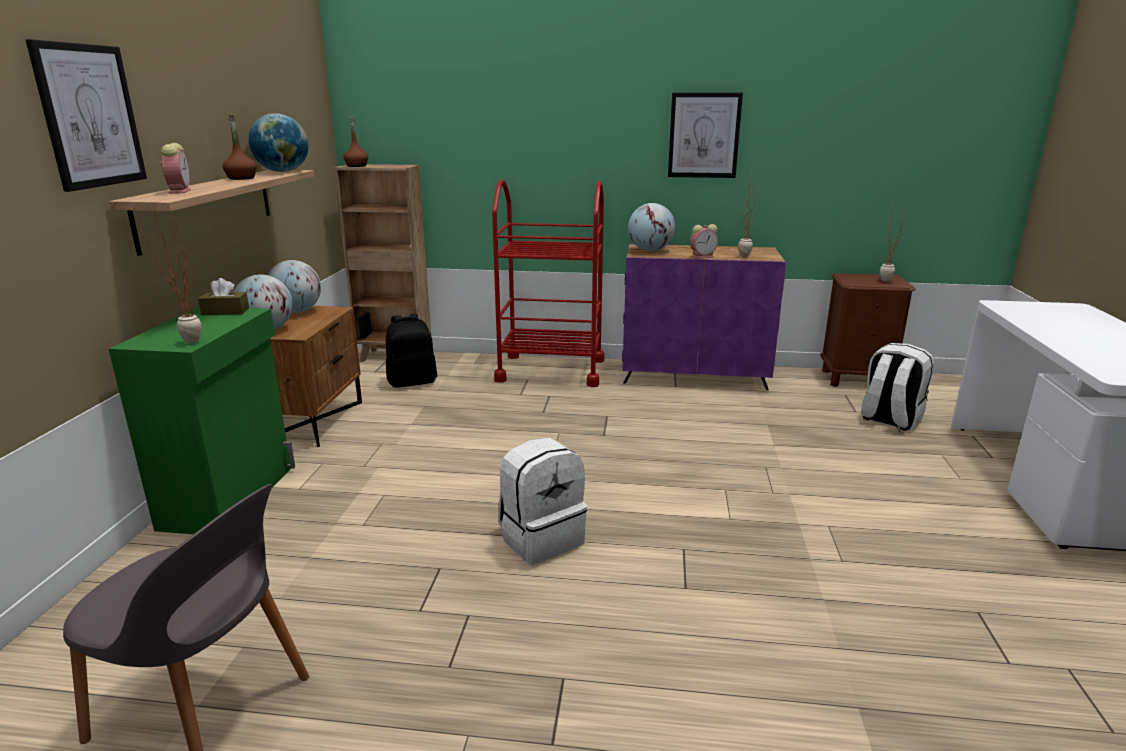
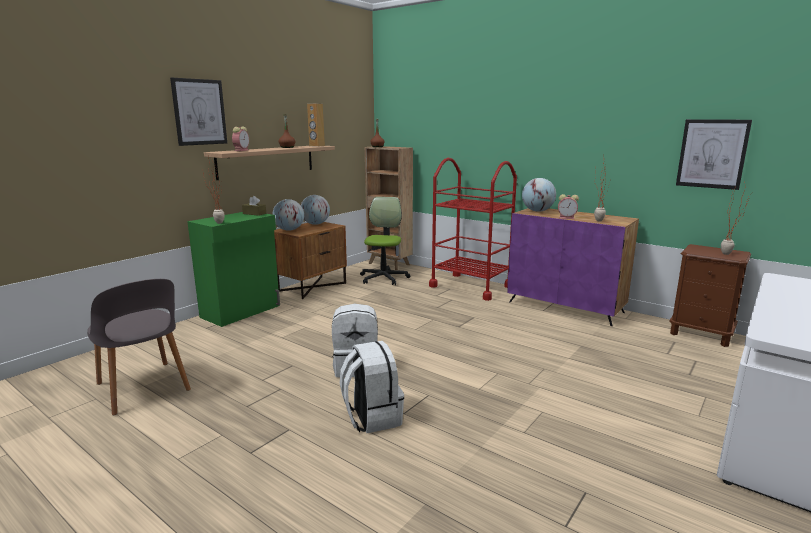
camera: 30 degrees right, 5 degrees down
globe [249,113,309,172] -> brown speaker [307,103,325,147]
black backpack [386,314,437,388] -> office chair [360,197,410,285]
picture [668,93,743,178] -> picture moved to [676,119,752,190]
white backpack [861,343,934,431] -> white backpack moved to [340,341,404,433]

